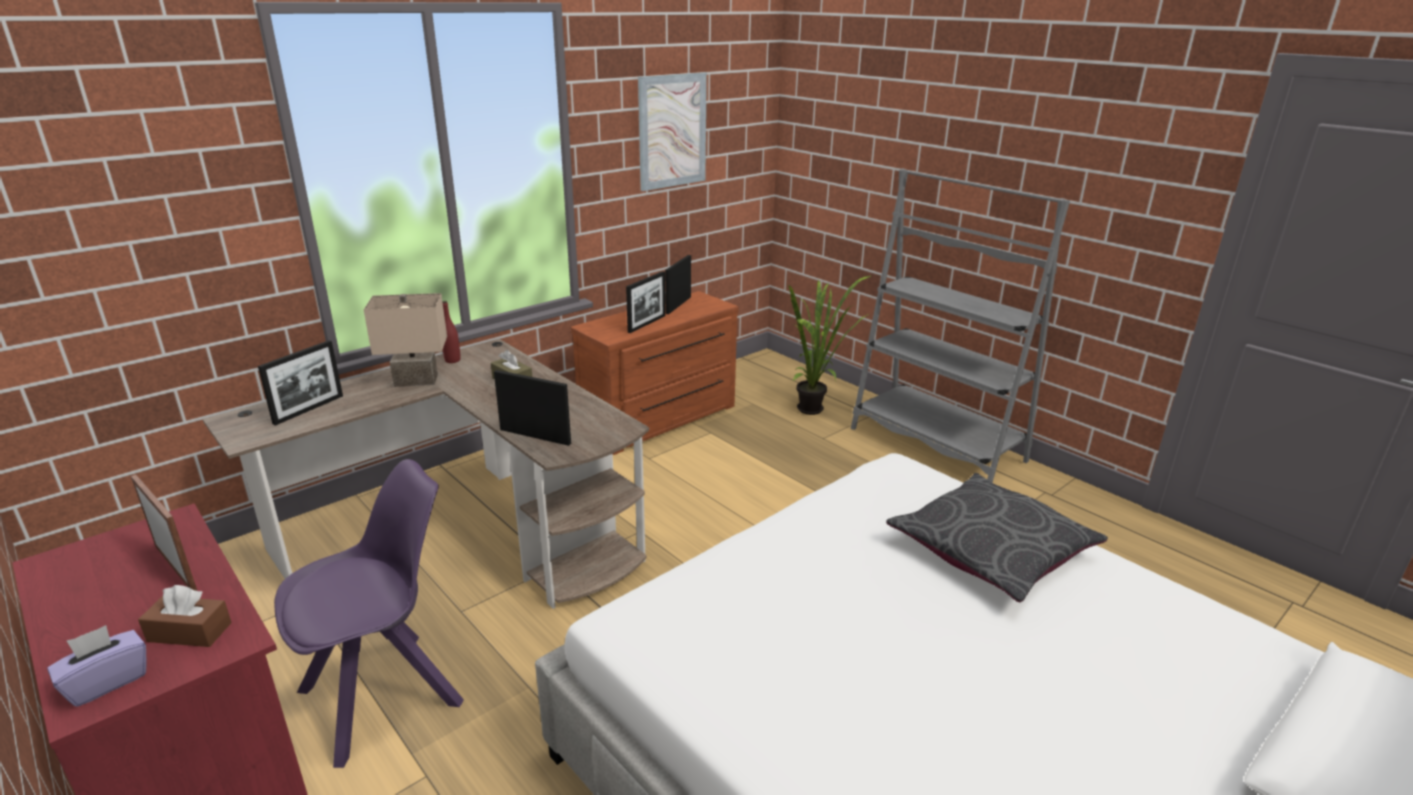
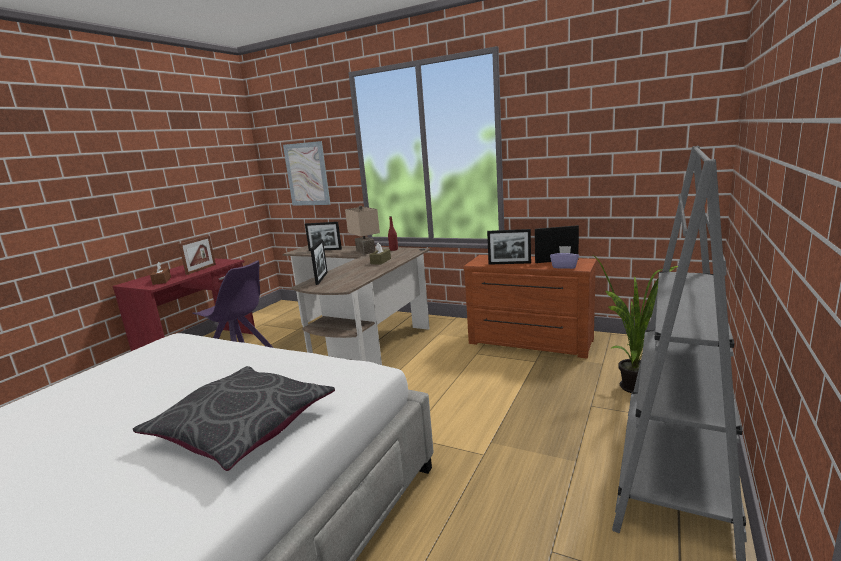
camera: 70 degrees right, 10 degrees down
purple tissue box [47,625,146,707] -> purple tissue box moved to [550,246,579,269]
picture [638,72,707,191] -> picture moved to [283,141,331,206]

